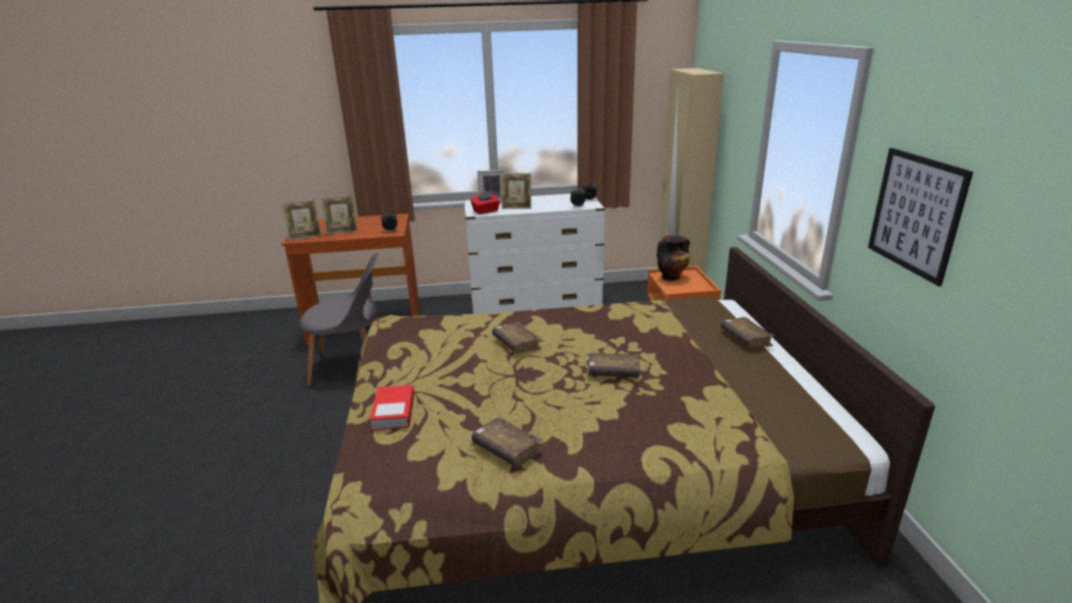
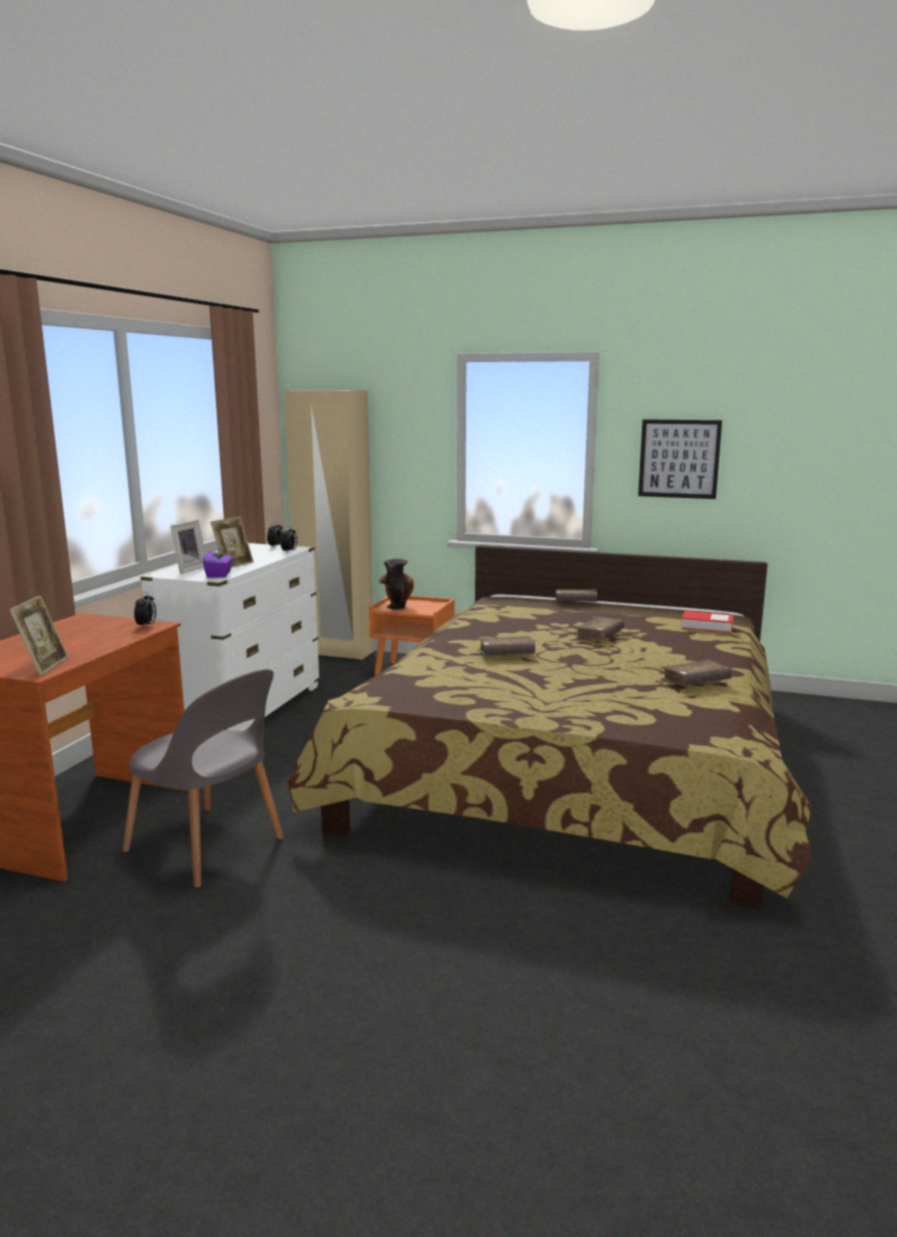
camera: 65 degrees left, 10 degrees down
grey chair [300,253,378,386] -> grey chair turned 105 degrees clockwise [122,669,284,888]
picture frame [321,196,358,235] -> none
book [370,385,414,430] -> book moved to [681,611,733,633]
red tissue box [470,192,500,214] -> purple tissue box [203,545,233,578]

